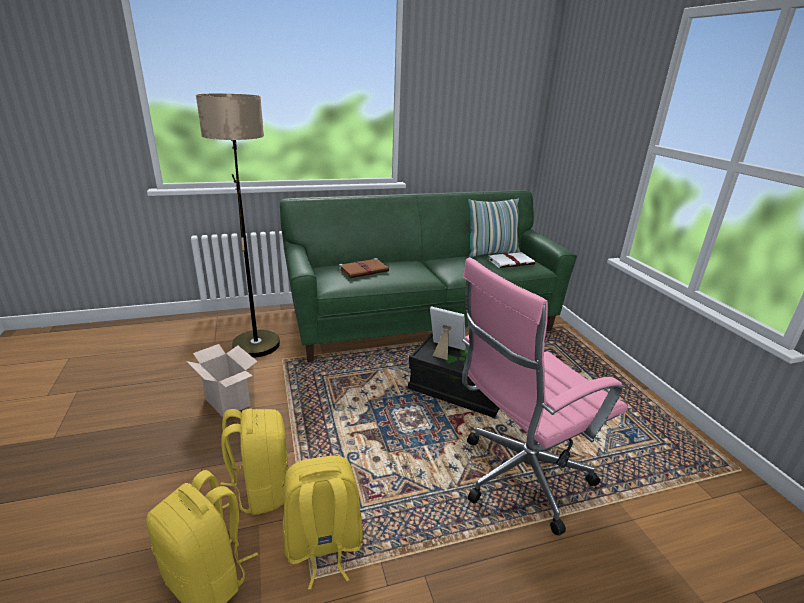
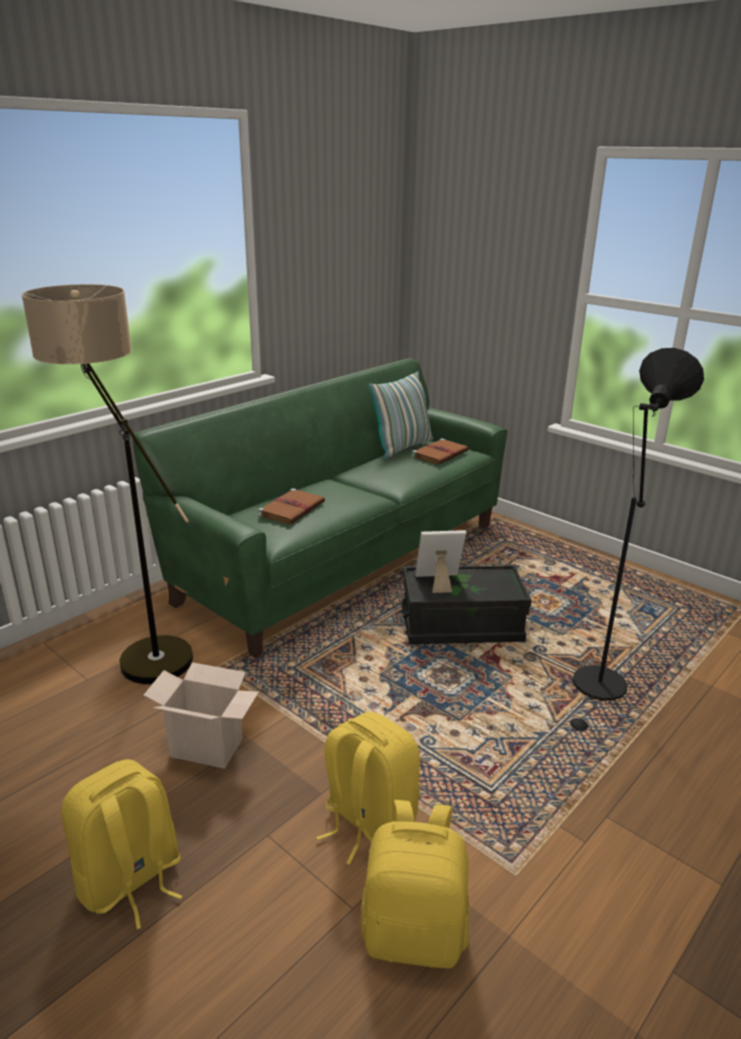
camera: 30 degrees left, 0 degrees up
yellow backpack [283,455,363,590] -> yellow backpack moved to [61,759,183,930]
pink office chair [462,257,628,536] -> black floor lamp [570,348,704,732]
white book [487,252,535,268] -> brown book [412,438,469,465]

